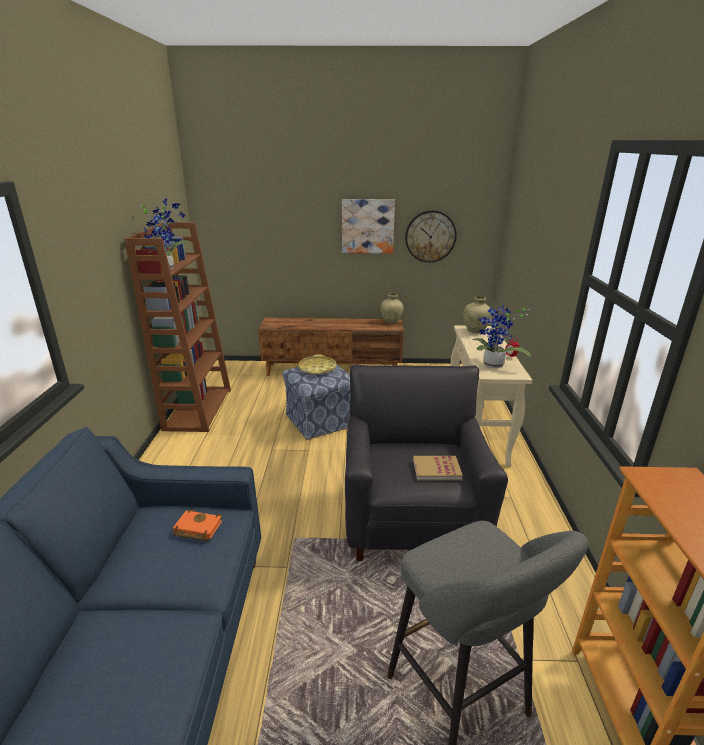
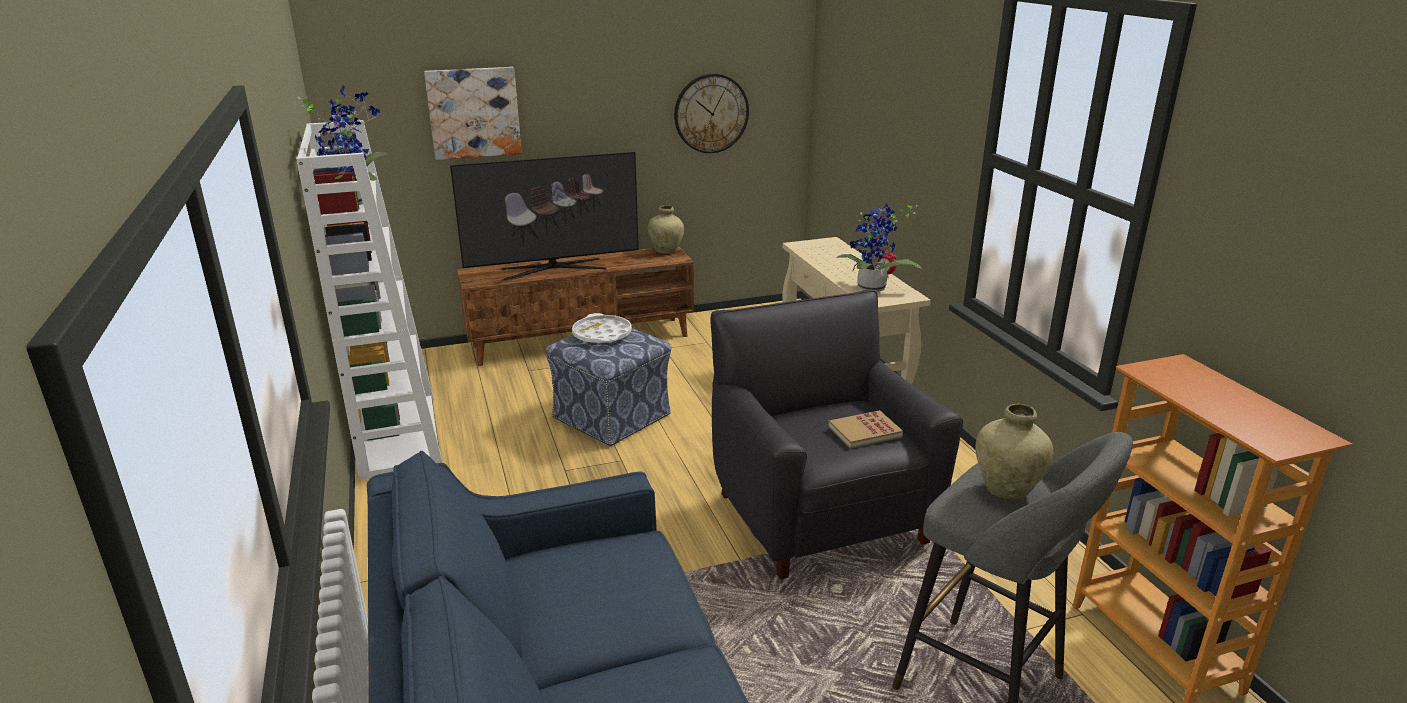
camera: 20 degrees left, 0 degrees up
brown bookcase [124,222,231,432] -> white bookcase [296,120,443,480]
orange book [172,509,222,541] -> none
yellow tray [299,355,336,374] -> white tray [572,313,632,343]
picture [342,199,395,254] -> picture moved to [424,67,522,160]
beige vase [463,296,492,333] -> beige vase moved to [975,404,1054,499]
none -> television [450,152,639,280]

